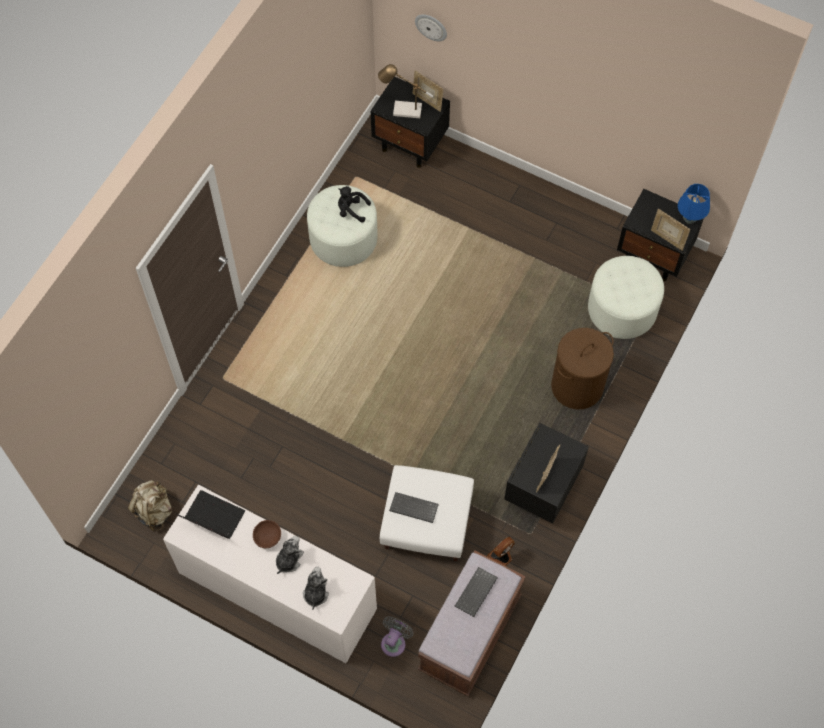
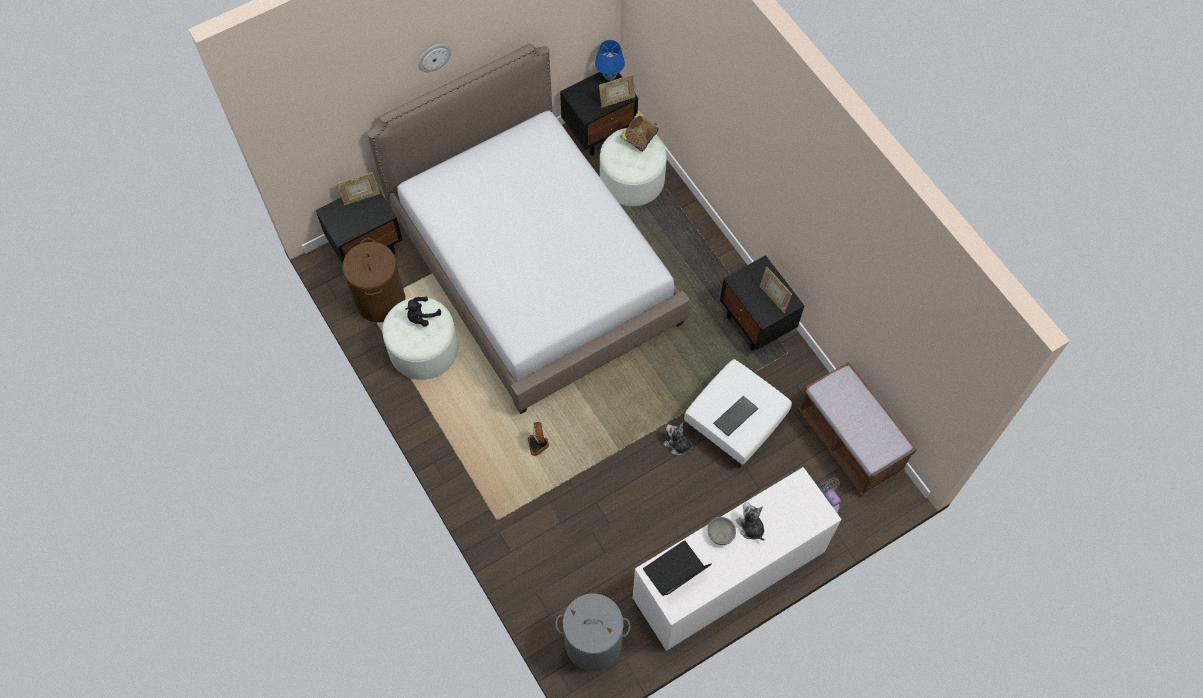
camera: 60 degrees left, 0 degrees up
beige backpack [128,480,172,531] -> grey laundry basket [555,593,630,671]
brown bowl [253,520,281,548] -> grey bowl [707,517,736,545]
plush toy [303,567,329,610] -> plush toy moved to [663,423,695,455]
table lamp [378,64,433,118] -> none
wall clock [415,14,447,41] -> wall clock moved to [418,44,452,72]
keyboard [455,567,498,617] -> none
fan [487,536,515,566] -> fan moved to [528,422,549,456]
brown laundry basket [551,328,614,409] -> brown laundry basket moved to [342,238,405,322]
none -> bed [367,44,690,414]
none -> book [620,112,659,152]

